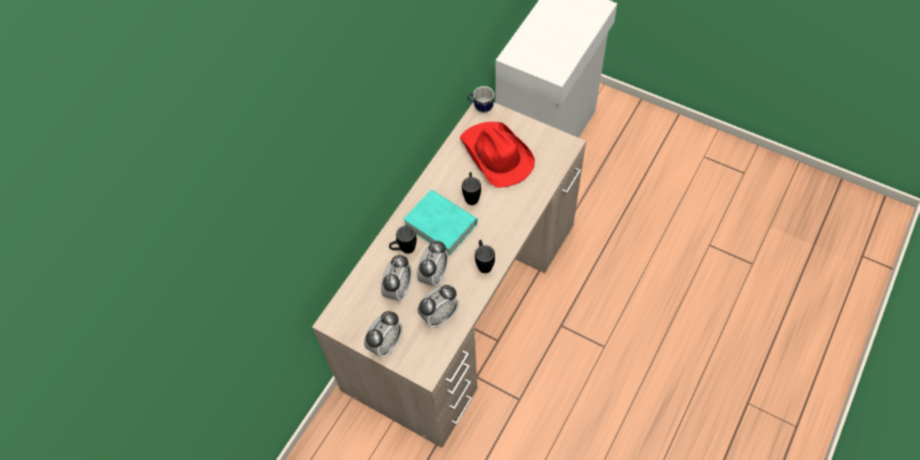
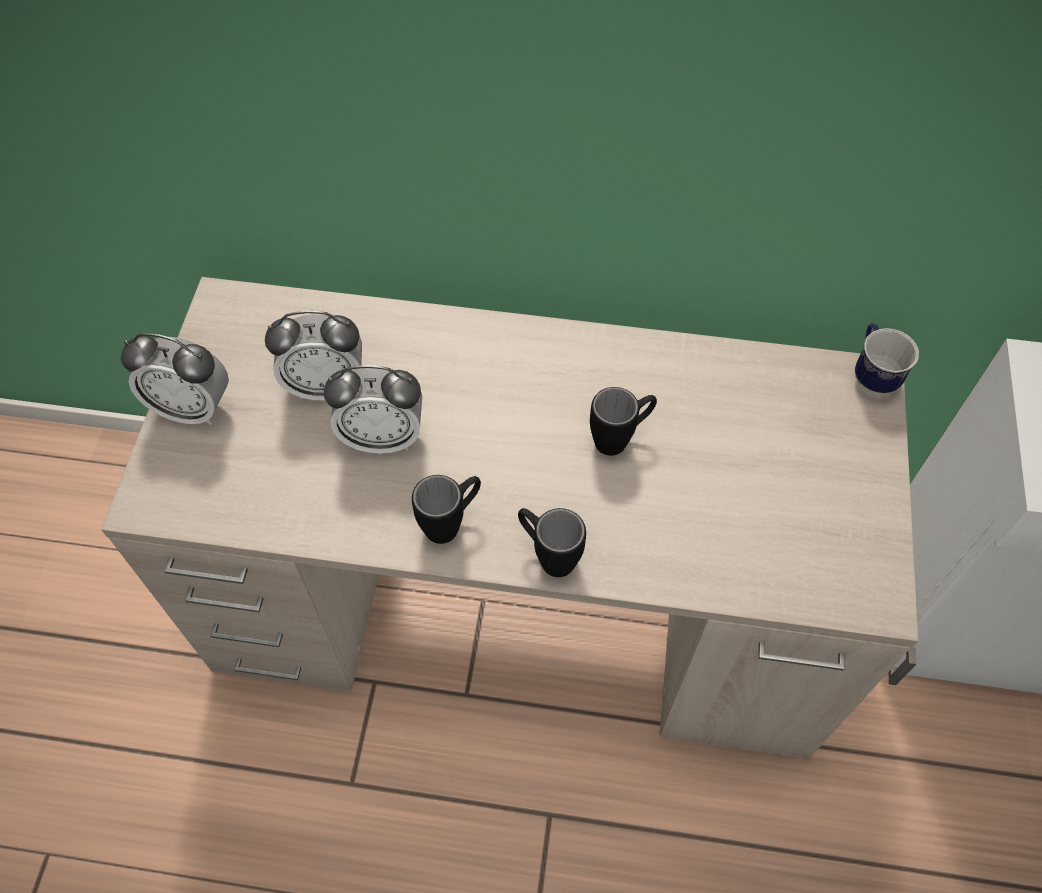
camera: 65 degrees right, 0 degrees up
black mug [389,226,417,254] -> black mug moved to [518,508,586,577]
turquoise book [403,190,478,256] -> none
alarm clock [418,285,459,328] -> none
red hat [460,122,535,188] -> none

